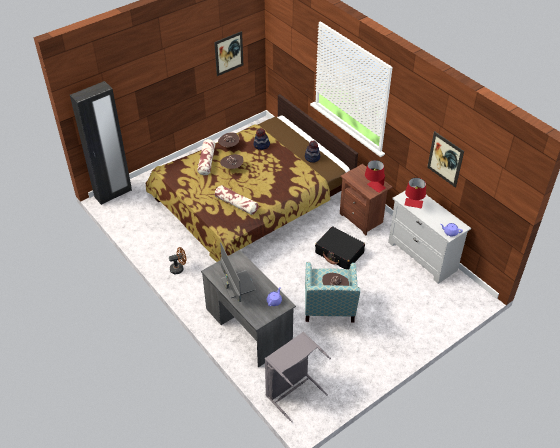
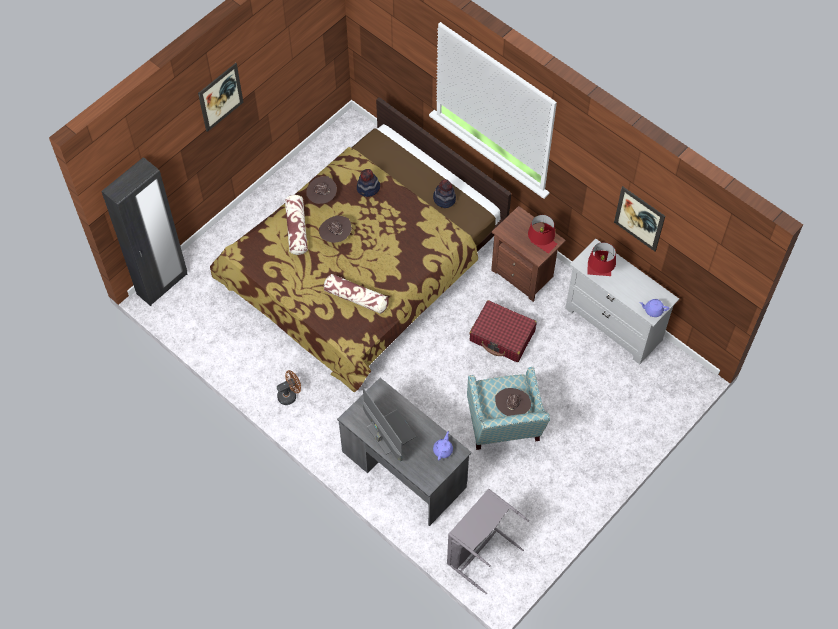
camera: 10 degrees left, 15 degrees up
picture [214,31,243,76] -> picture moved to [198,63,243,132]
black suitcase [315,226,365,270] -> red suitcase [469,300,537,362]

